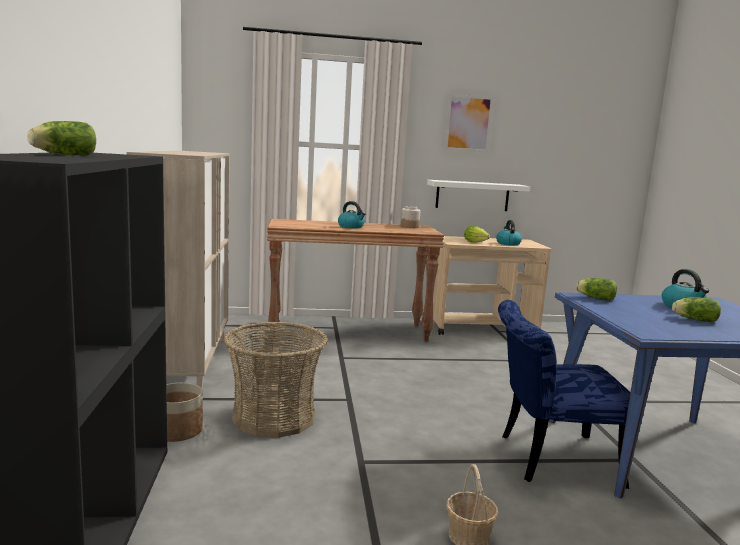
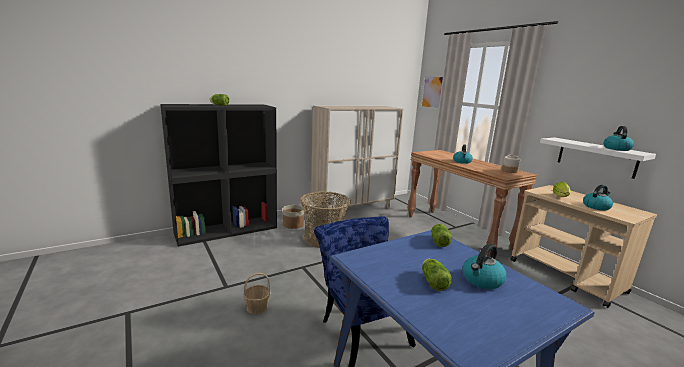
camera: 65 degrees right, 5 degrees up
picture [445,94,493,152] -> picture moved to [420,75,444,110]
none -> kettle [604,126,634,151]

